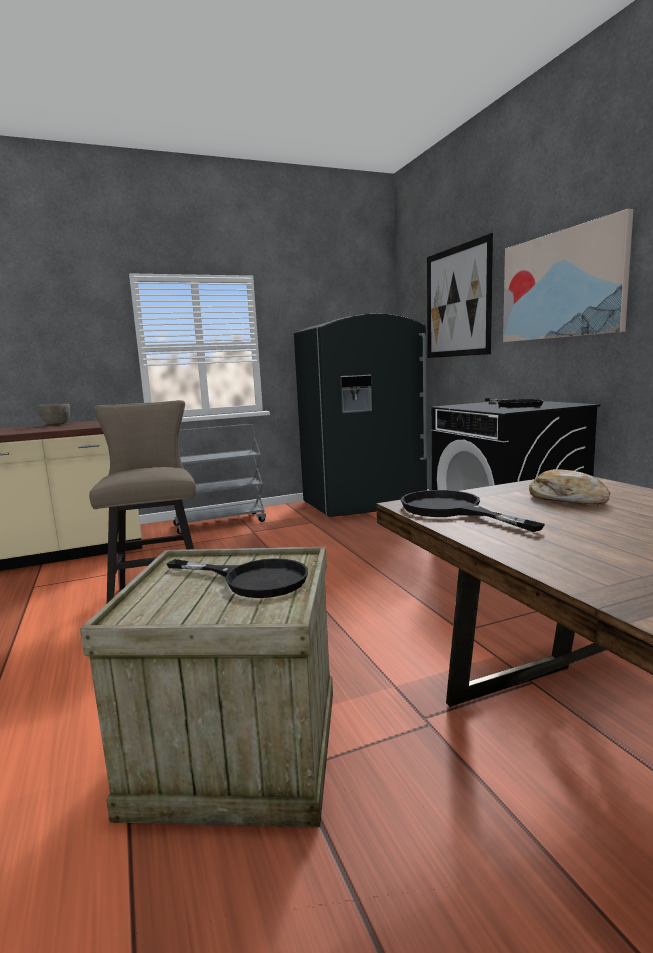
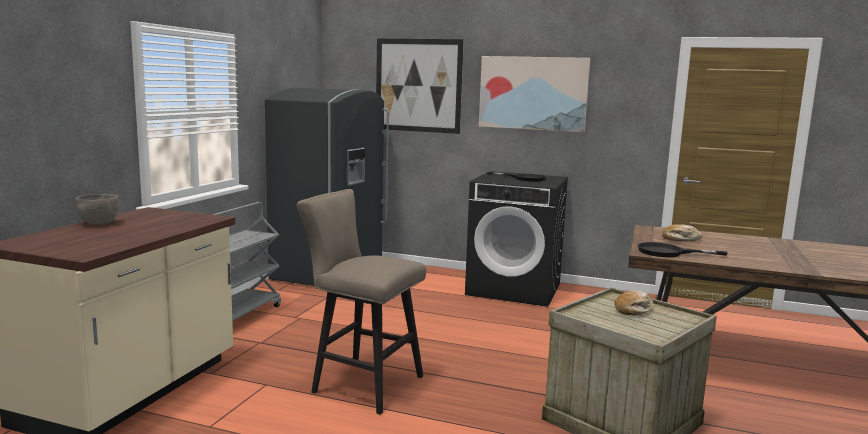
camera: 50 degrees left, 0 degrees up
black frying pan [166,558,308,598] -> bread [615,291,653,316]

